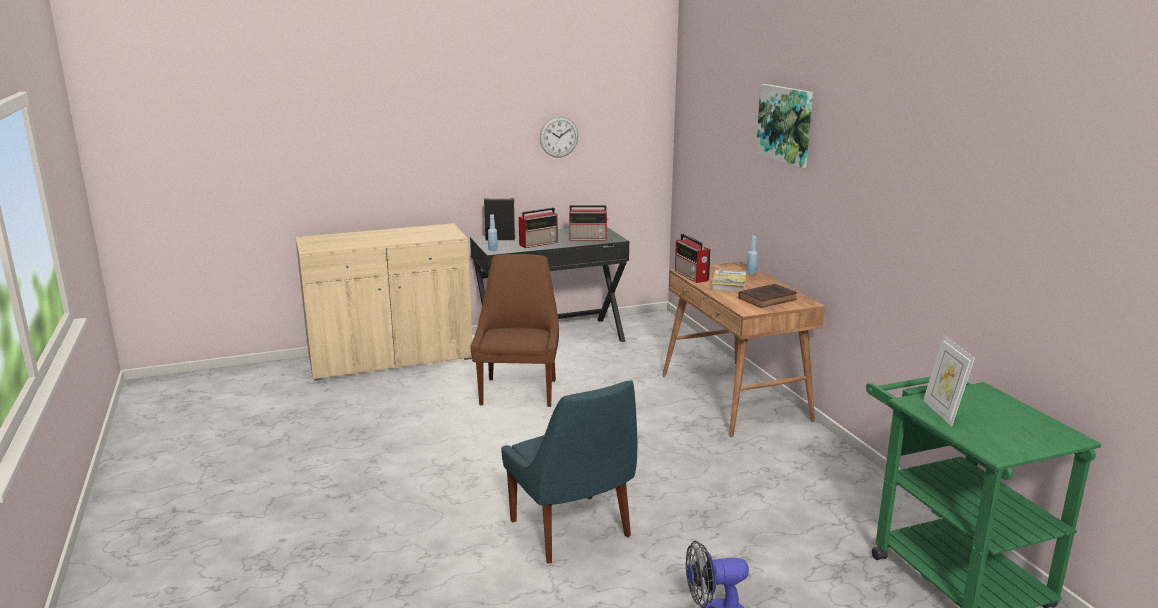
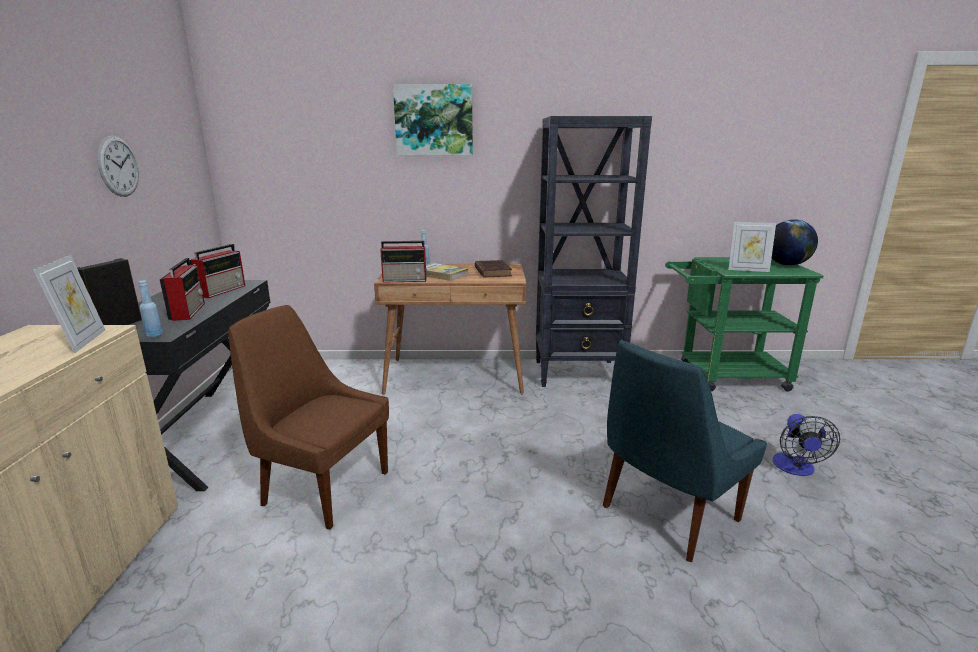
camera: 70 degrees left, 0 degrees up
blue chair [501,380,637,564] -> blue chair turned 150 degrees clockwise [603,340,767,562]
none -> picture frame [33,255,105,353]
none -> black bookcase [536,116,652,387]
none -> globe [772,219,818,266]

